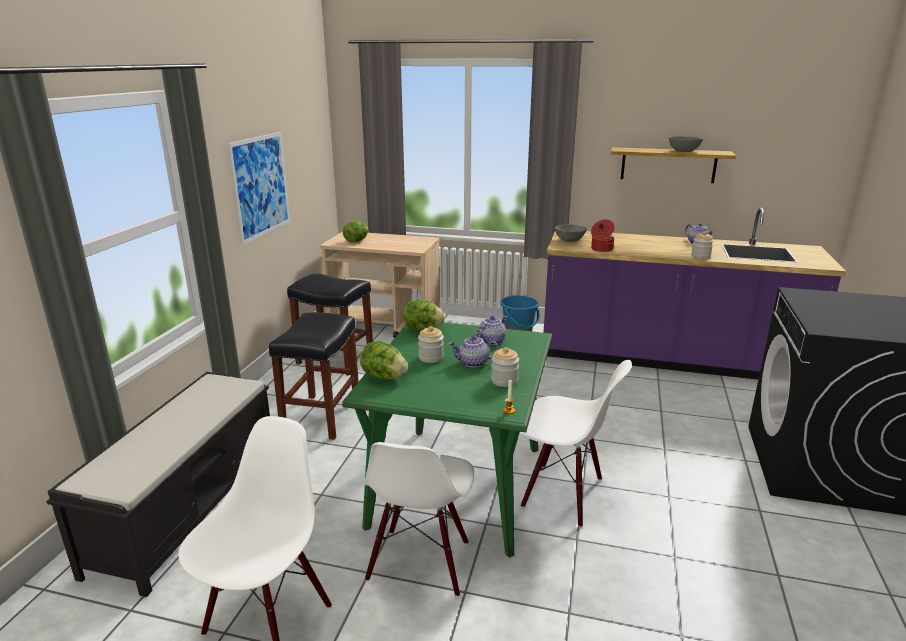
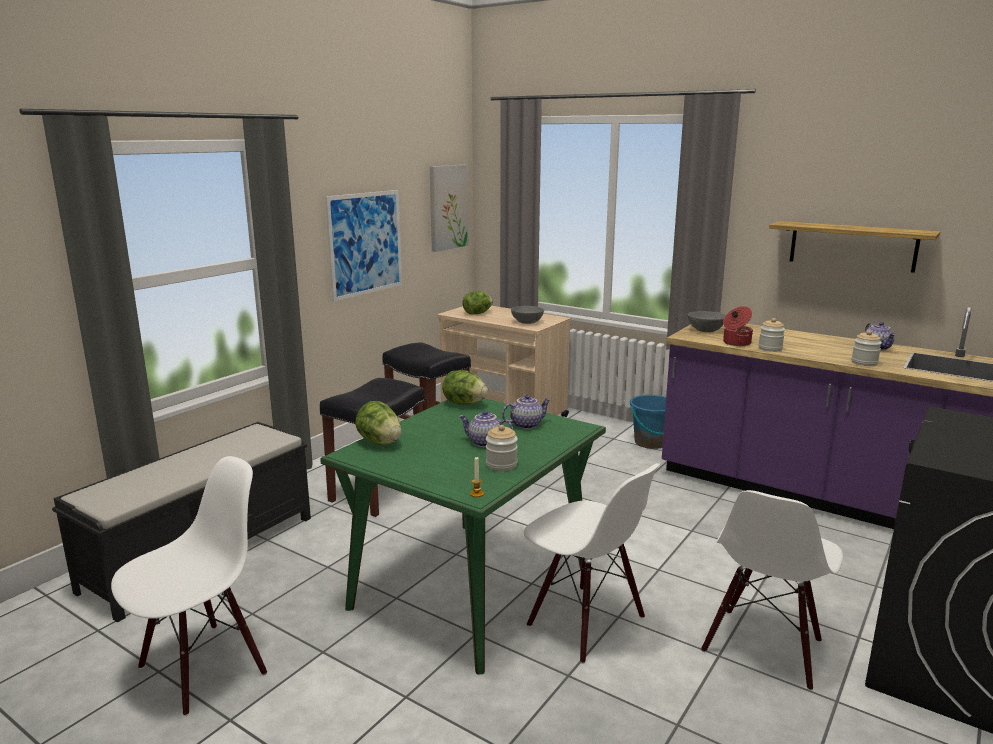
camera: 20 degrees right, 5 degrees down
white chair [364,442,474,597] -> white chair moved to [701,490,843,691]
jar [418,326,444,363] -> jar moved to [758,318,785,352]
grey bowl [669,136,703,152] -> grey bowl moved to [511,306,544,324]
none -> picture [430,165,468,252]

